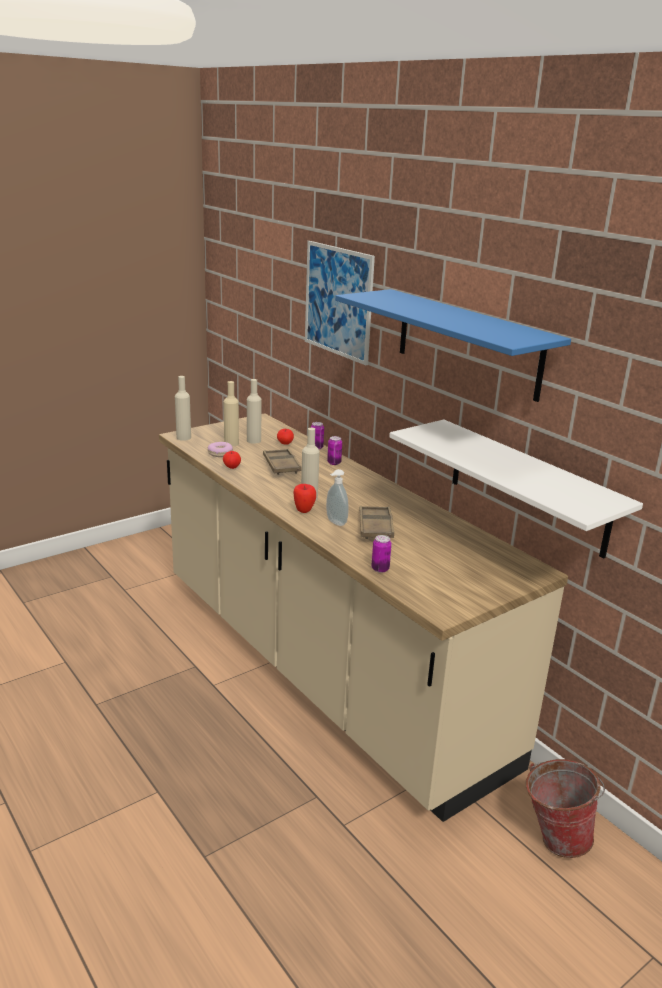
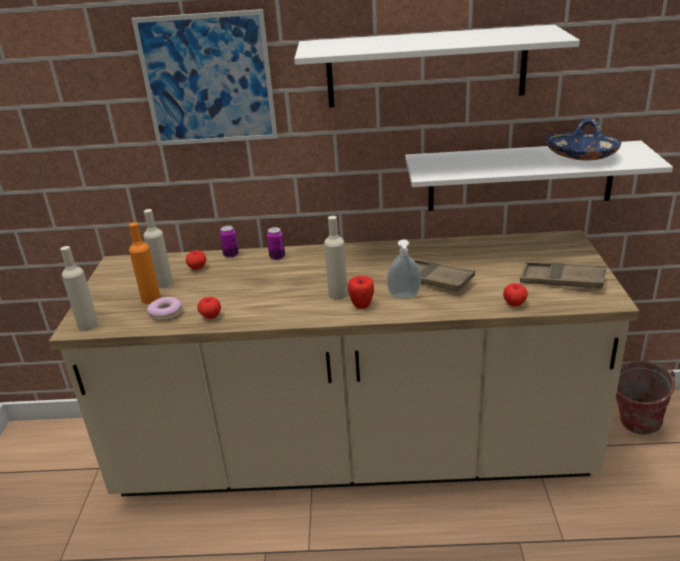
camera: 50 degrees left, 5 degrees up
beige bottle [224,381,239,446] -> orange bottle [129,222,161,304]
brown tray [263,449,302,475] -> brown tray moved to [520,262,606,289]
blue shelf [335,289,571,402] -> white shelf [294,25,580,107]
can [371,535,392,573] -> apple [503,283,528,307]
none -> blue bowl [546,118,621,160]

